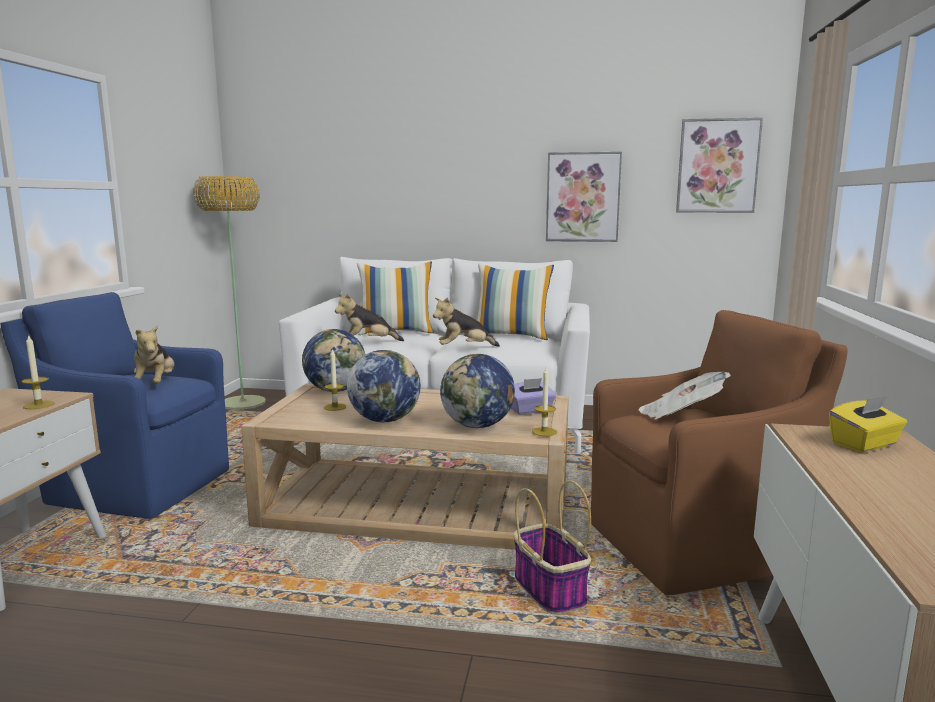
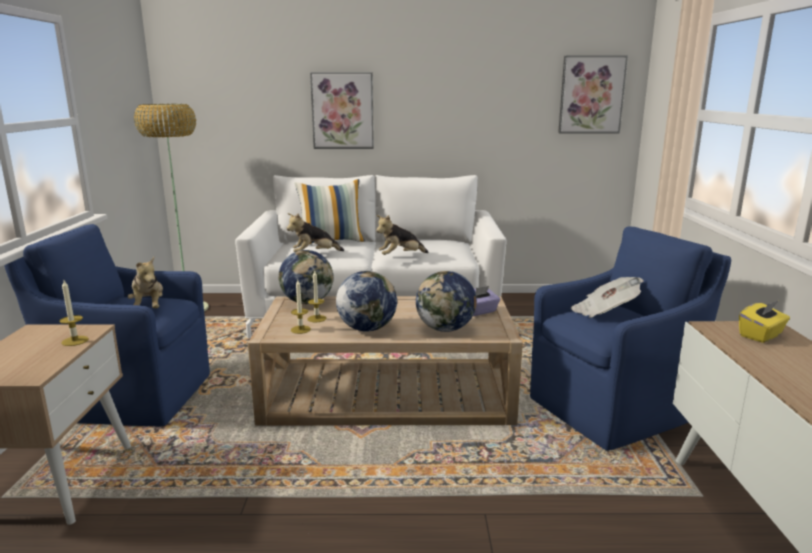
camera: 10 degrees left, 5 degrees up
pillow [477,263,554,340] -> none
basket [514,480,591,615] -> none
candle [532,367,557,436] -> candle moved to [291,280,311,334]
picture [546,152,622,242] -> picture moved to [310,72,374,149]
brown armchair [591,310,848,595] -> blue armchair [530,227,731,451]

